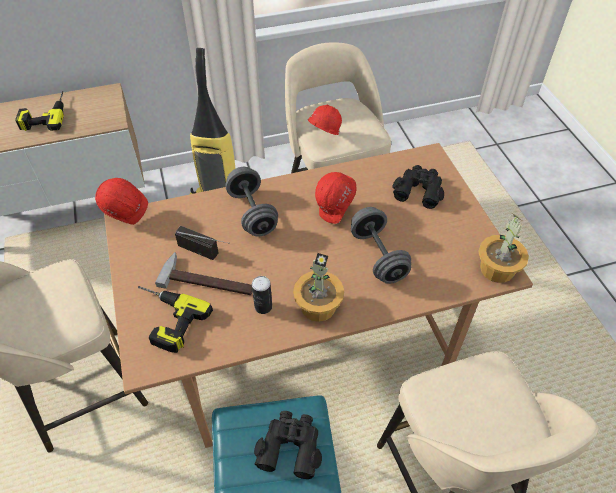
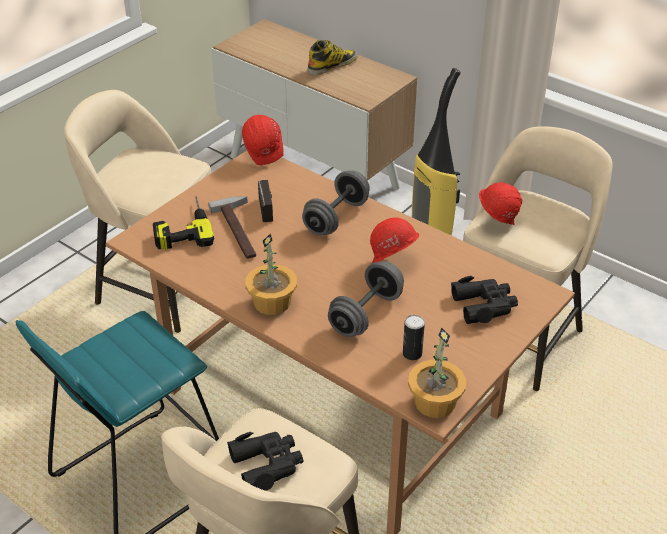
camera: 55 degrees right, 10 degrees down
power drill [15,91,64,131] -> boot [307,40,358,75]
can [252,276,272,314] -> can moved to [403,315,425,360]
black binoculars [254,411,322,479] -> black binoculars moved to [227,432,303,491]

